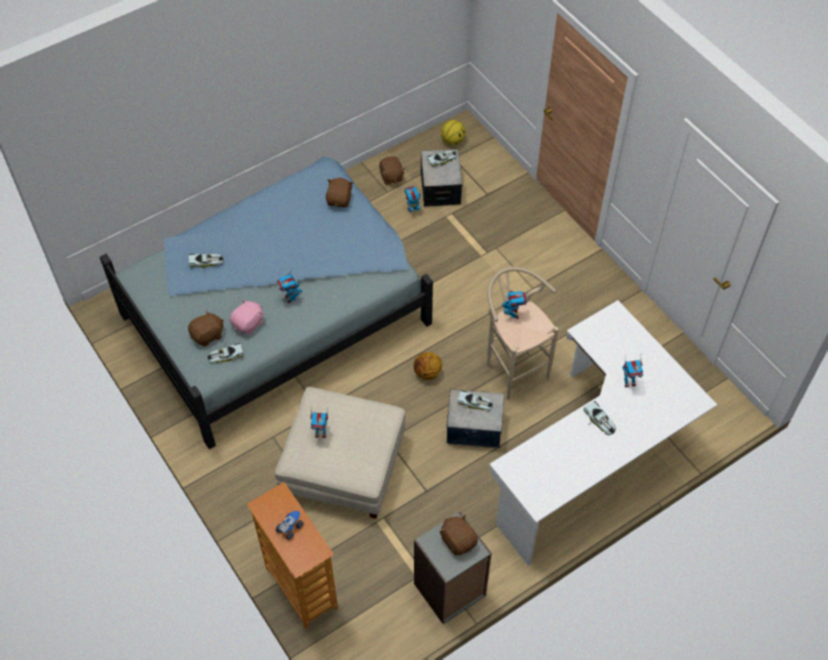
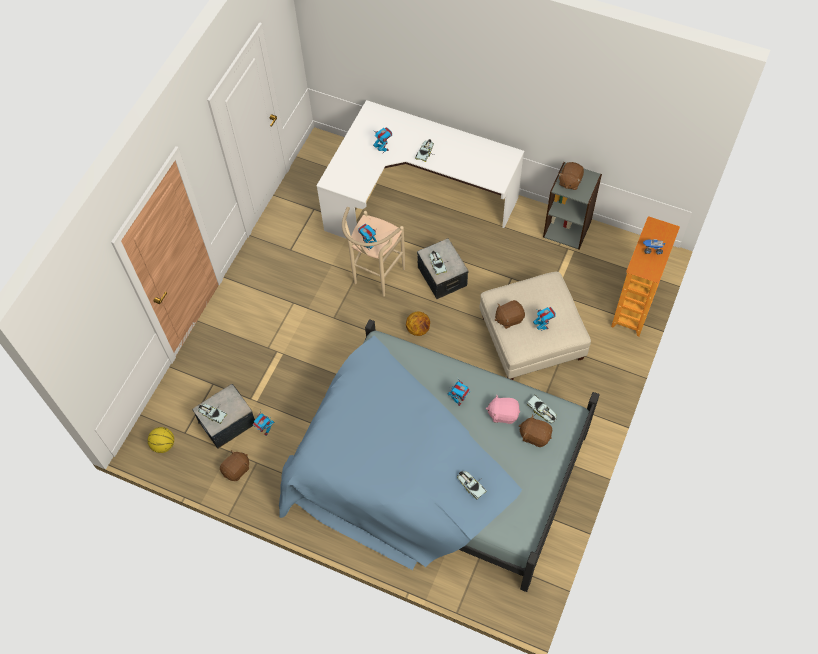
camera: 120 degrees left, 5 degrees up
brown plush toy [326,178,353,208] -> brown plush toy moved to [495,300,525,329]

